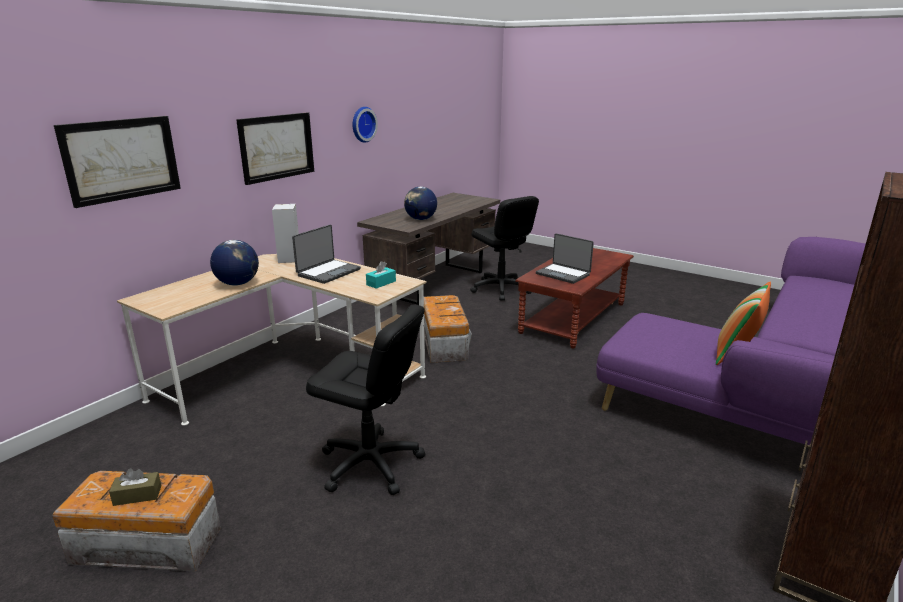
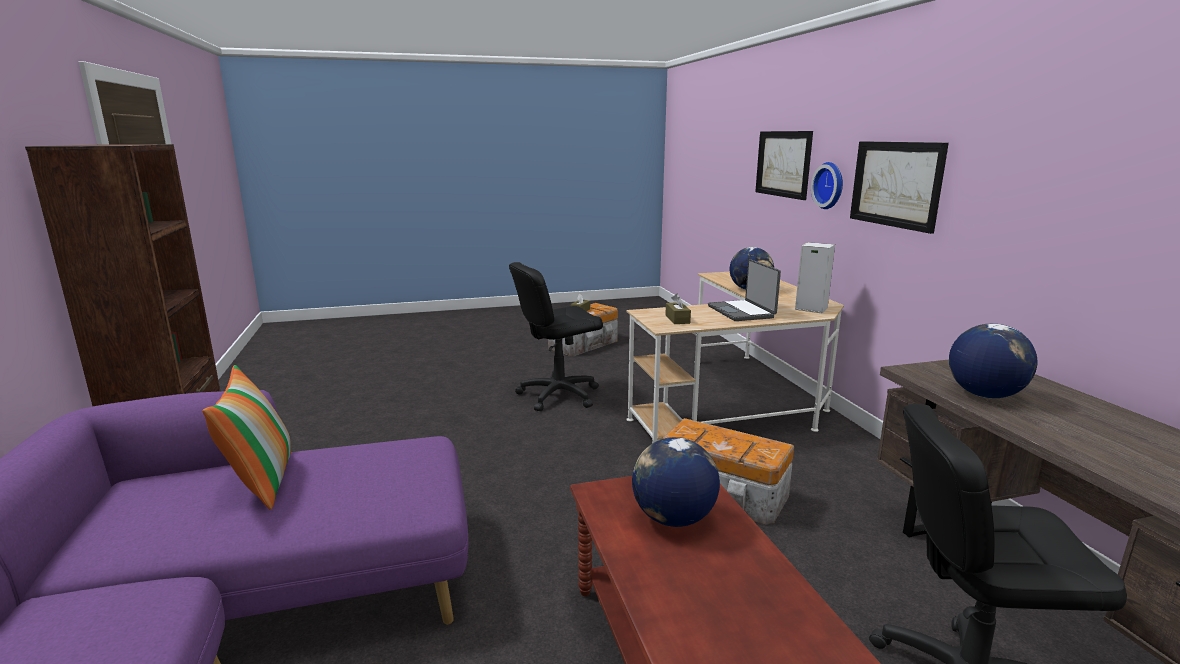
camera: 130 degrees right, 5 degrees down
wall clock [352,107,378,143] -> wall clock moved to [811,162,843,209]
turquoise tissue box [366,261,396,289] -> brown tissue box [665,294,691,324]
laptop [536,233,594,284] -> globe [632,437,720,527]

